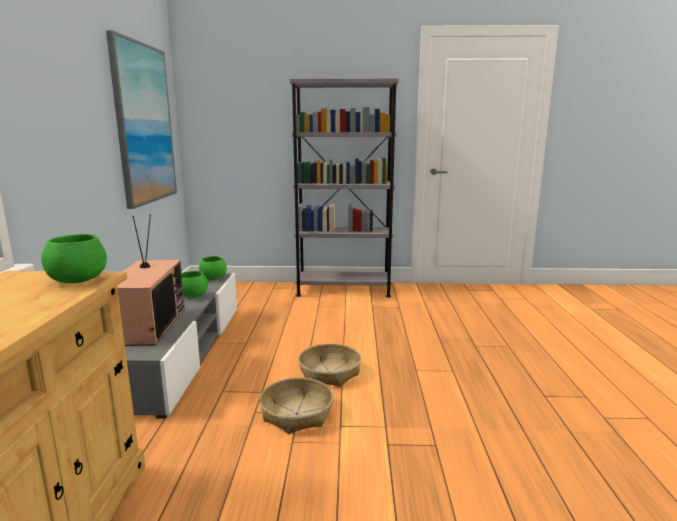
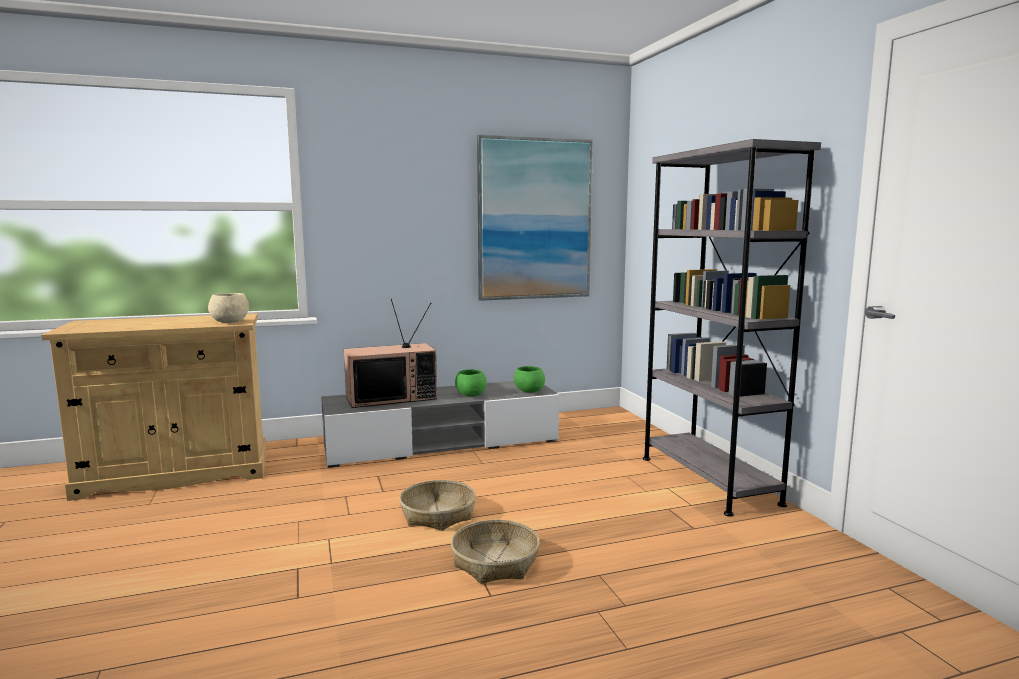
camera: 70 degrees right, 5 degrees down
green bowl [41,234,107,283] -> beige bowl [208,293,249,323]
basket [259,378,333,434] -> basket moved to [451,520,540,584]

